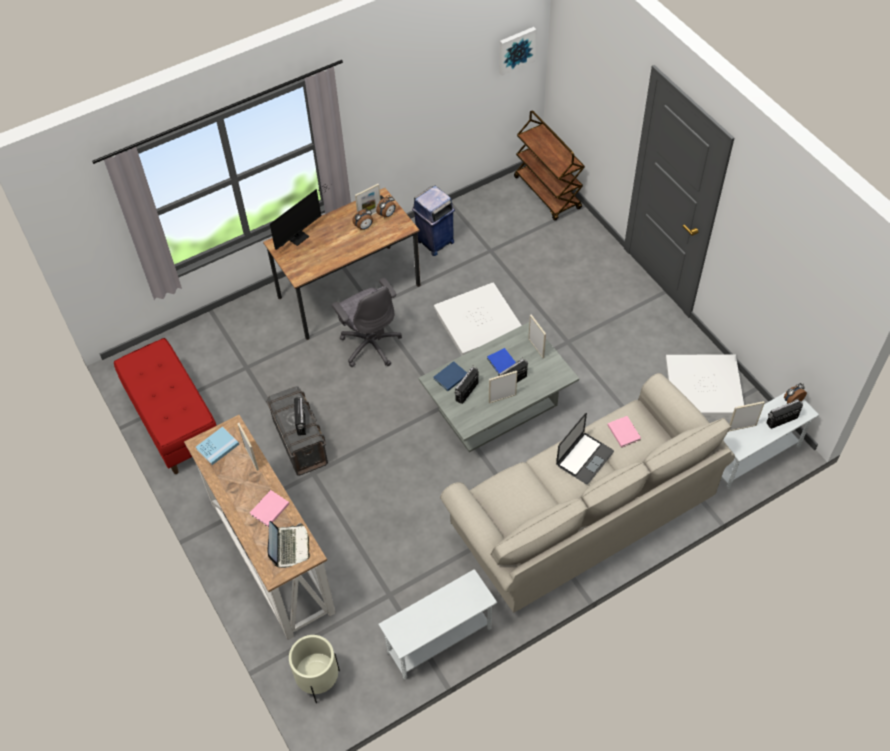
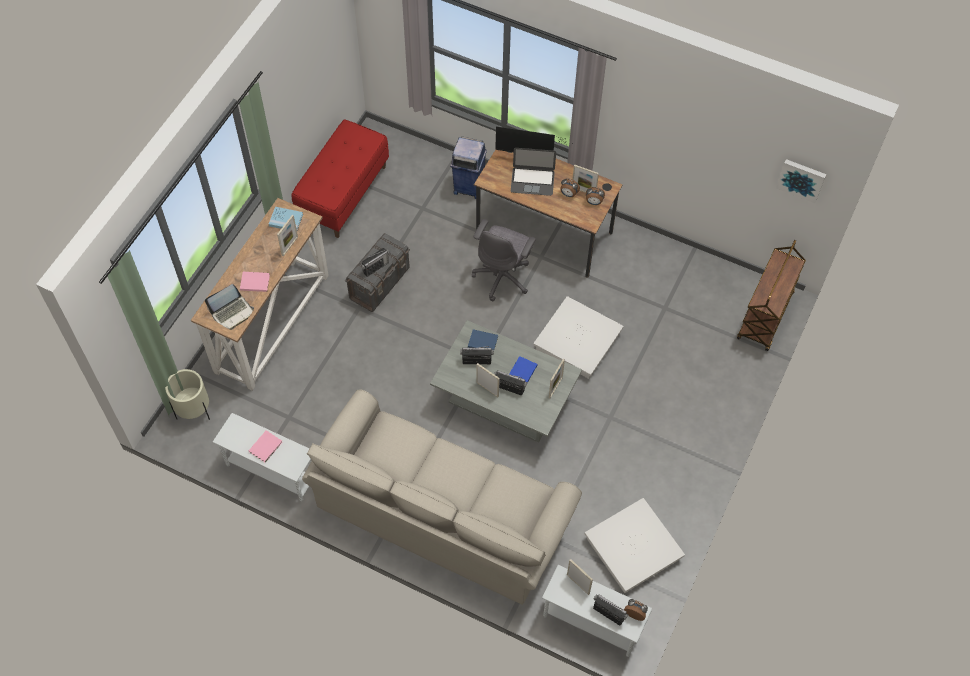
camera: 55 degrees right, 5 degrees up
blue trash can [412,186,455,256] -> blue trash can moved to [450,136,487,199]
laptop [556,413,614,484] -> laptop moved to [511,148,556,196]
pink book [608,416,641,448] -> pink book moved to [249,430,283,463]

